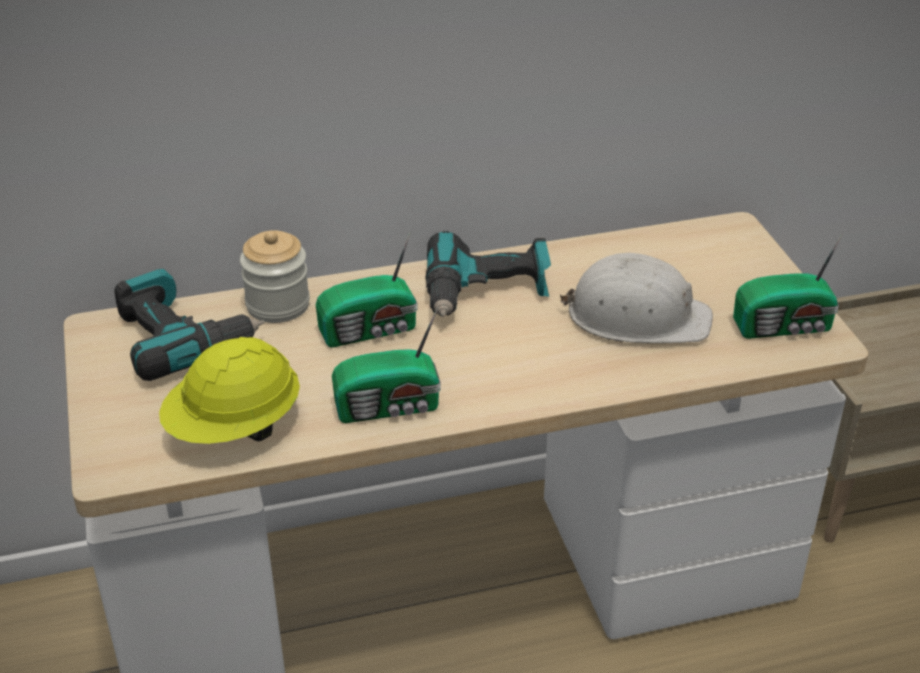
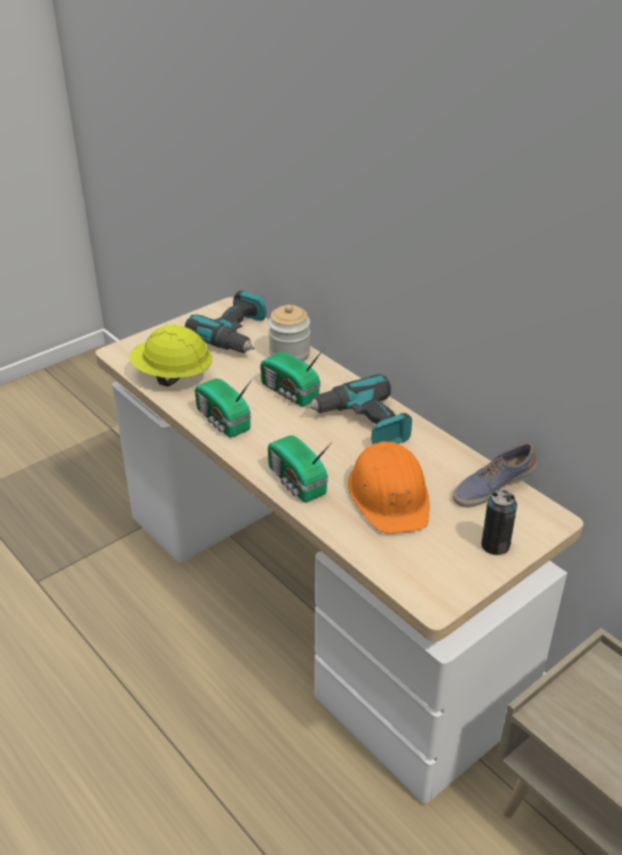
camera: 65 degrees right, 0 degrees up
white hard hat [560,253,713,343] -> orange hard hat [348,441,429,534]
radio [733,233,843,339] -> radio moved to [268,435,332,502]
none -> shoe [452,443,537,507]
none -> can [481,490,517,555]

